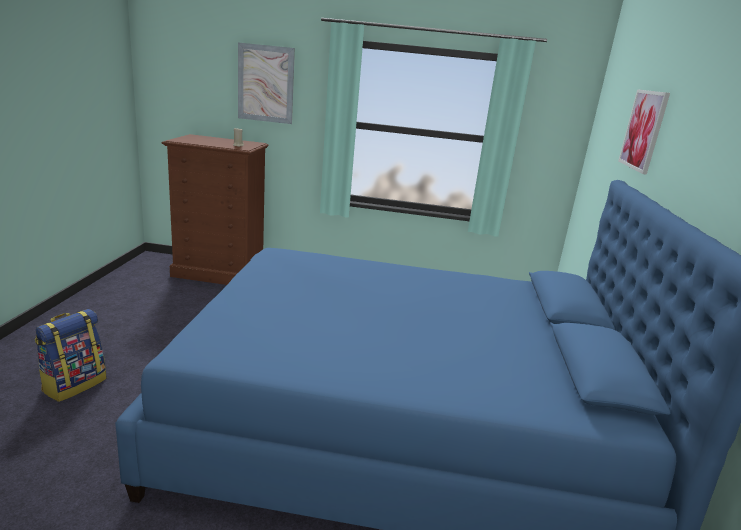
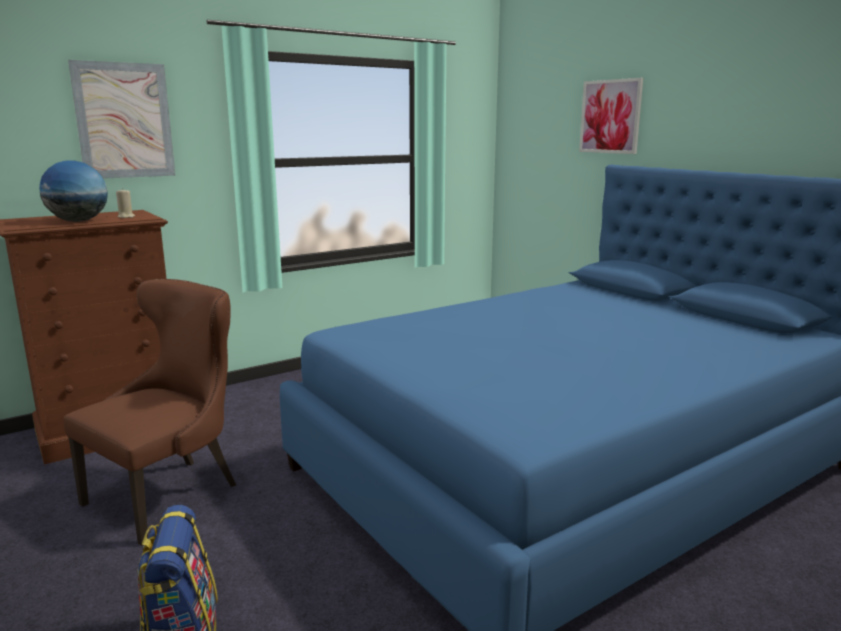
camera: 40 degrees left, 5 degrees down
none -> globe [39,160,108,222]
none -> brown chair [63,279,236,546]

